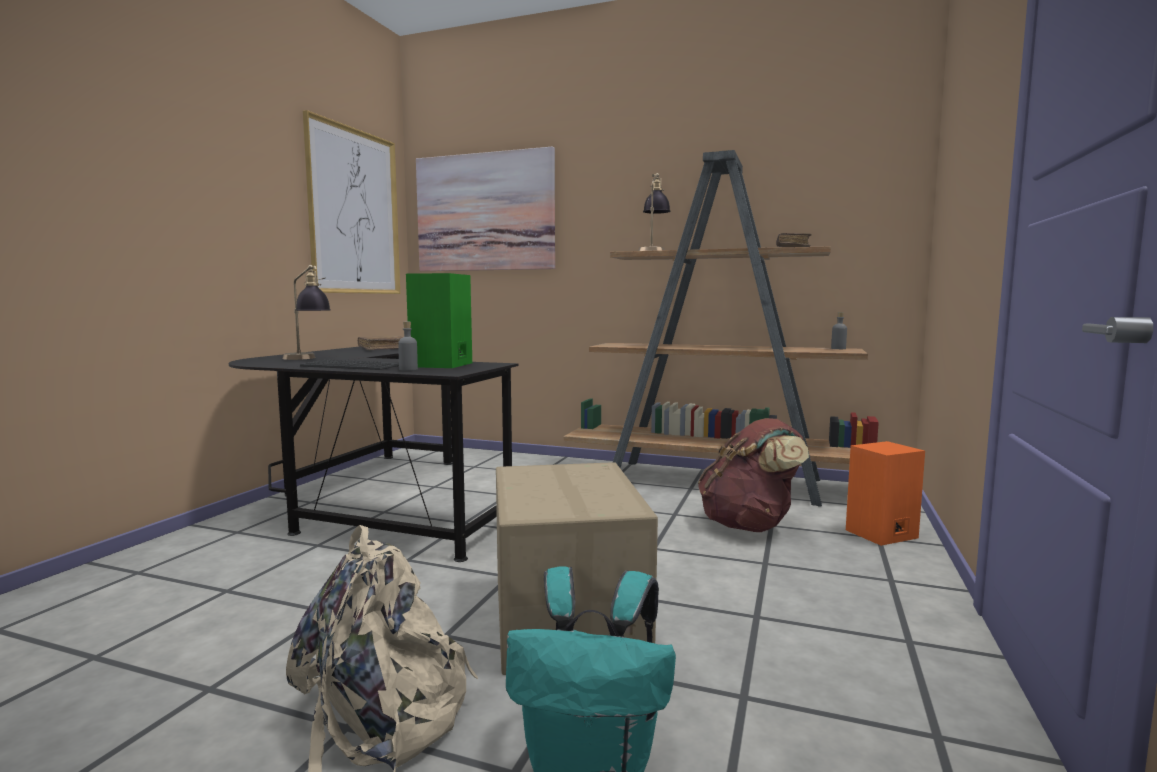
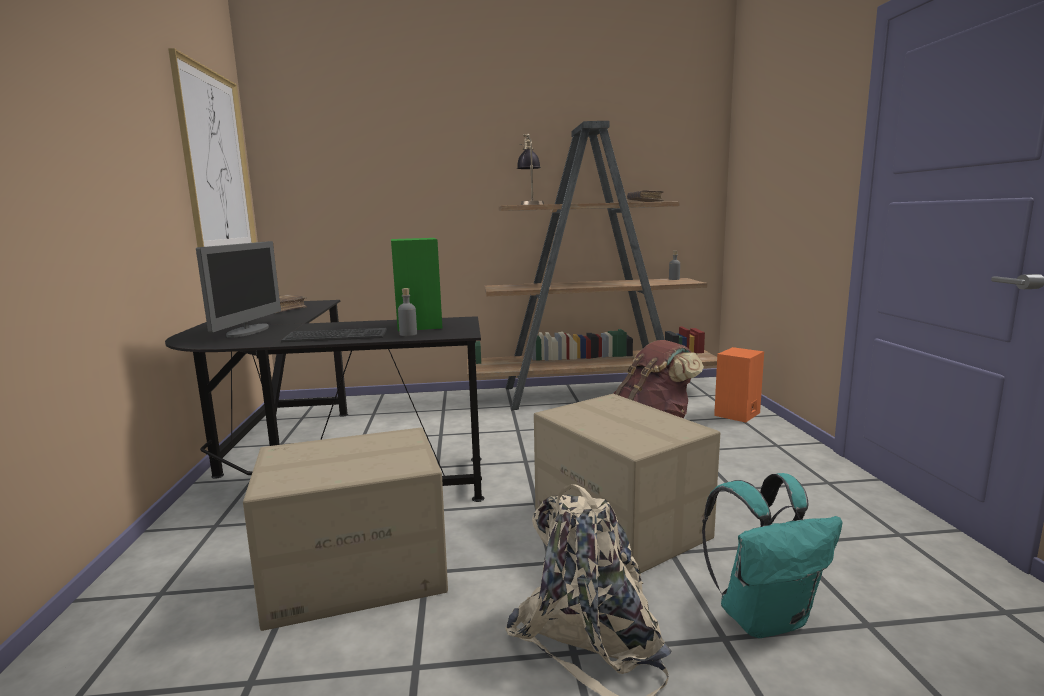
camera: 25 degrees left, 5 degrees up
table lamp [282,265,331,360] -> monitor [196,241,281,338]
picture [416,147,555,271] -> none
none -> cardboard box [243,428,448,631]

